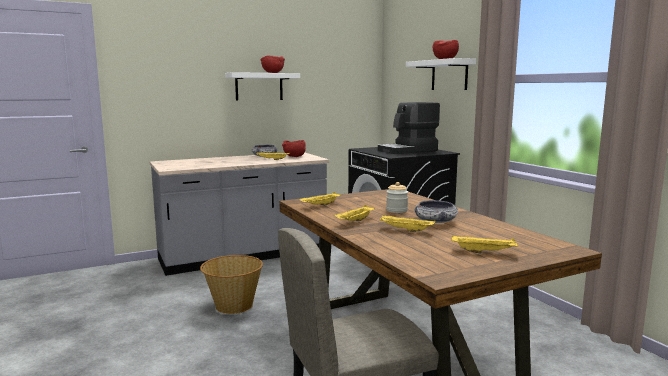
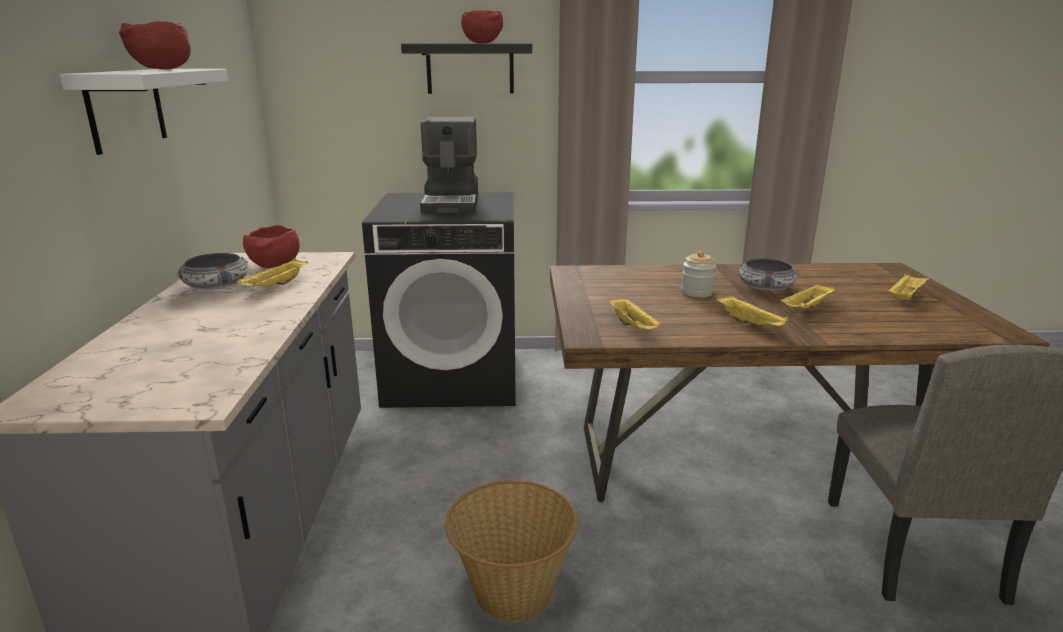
camera: 65 degrees left, 10 degrees up
white shelf [406,58,476,90] -> black shelf [401,44,532,94]

